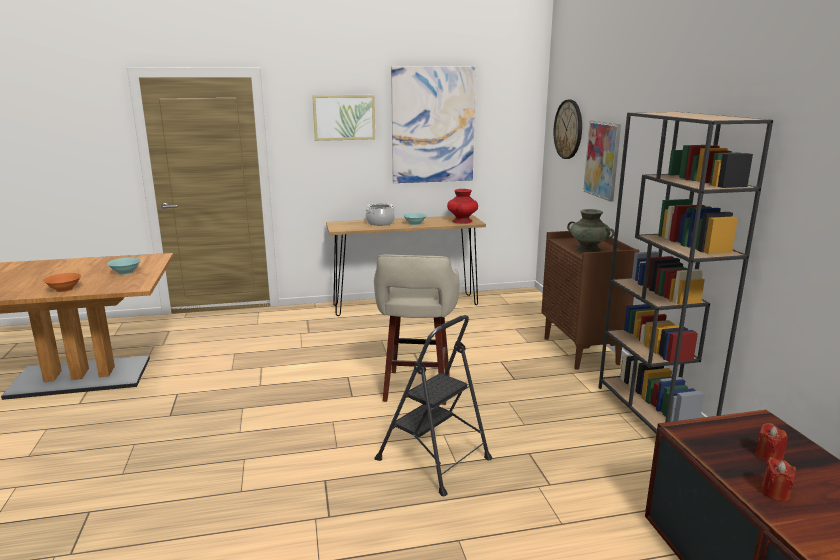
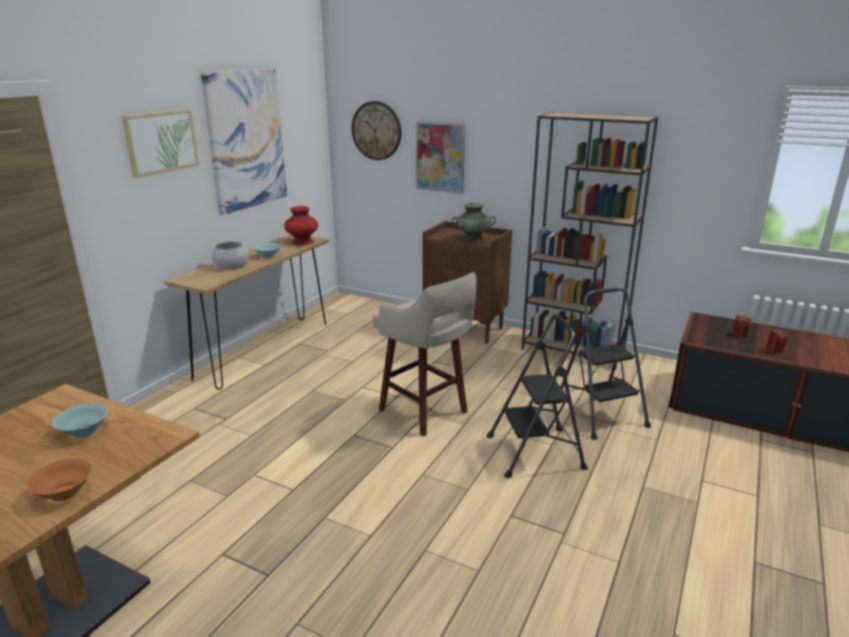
camera: 50 degrees left, 5 degrees up
none -> black step ladder [556,287,651,440]

